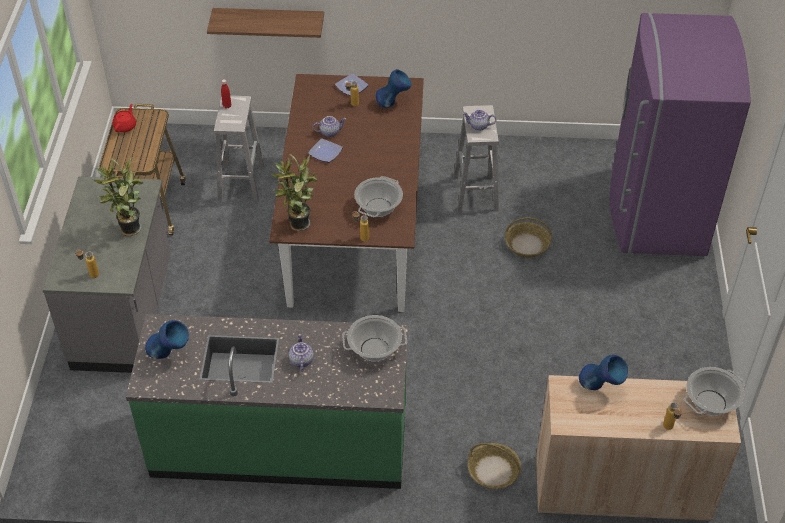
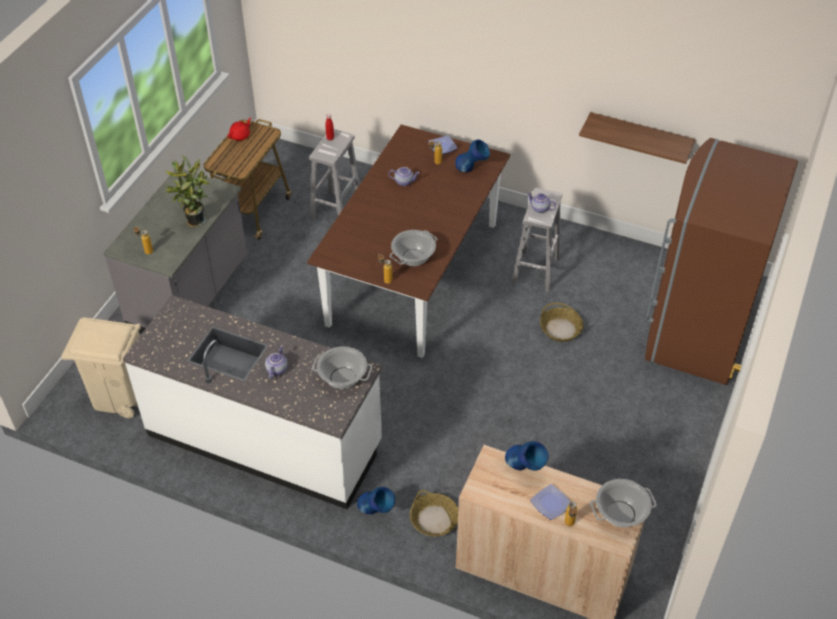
camera: 20 degrees right, 0 degrees up
green counter [126,314,408,489] -> white counter [123,295,383,509]
blue vase [145,320,189,359] -> blue vase moved to [357,487,395,514]
shelf [207,8,324,38] -> shelf moved to [579,112,696,164]
potted plant [270,154,318,231] -> none
plate [308,138,343,162] -> plate moved to [530,484,570,520]
purple fridge [610,13,751,256] -> brown fridge [645,138,798,385]
none -> beige trash can [61,317,141,418]

